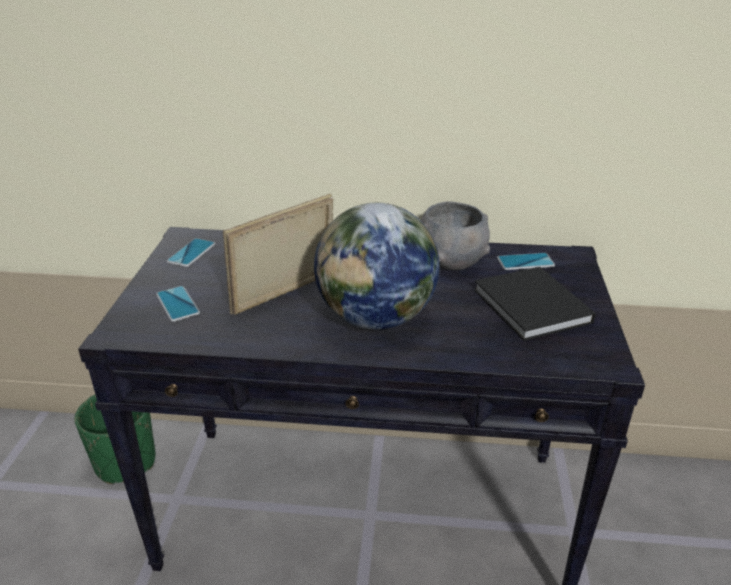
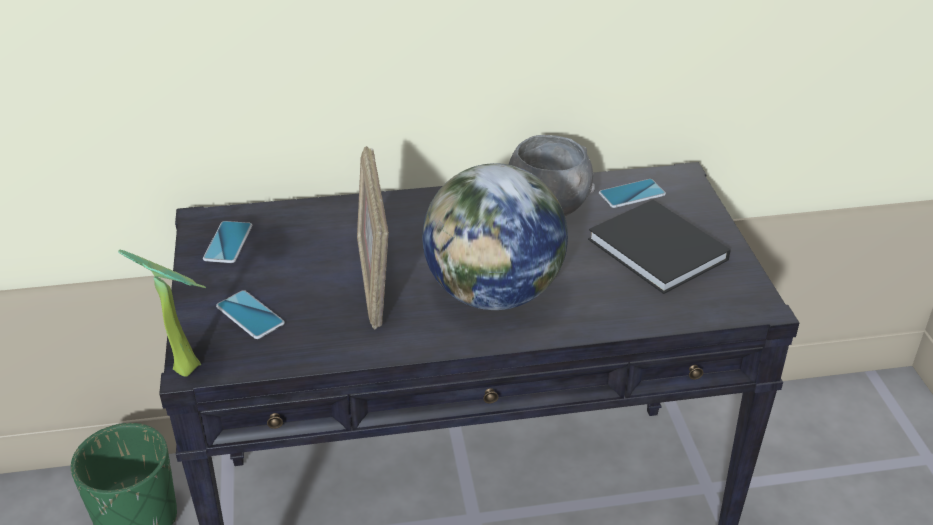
camera: 15 degrees left, 5 degrees up
picture frame [223,194,333,315] -> picture frame turned 45 degrees counterclockwise [357,146,389,329]
none -> potted plant [118,250,206,377]

